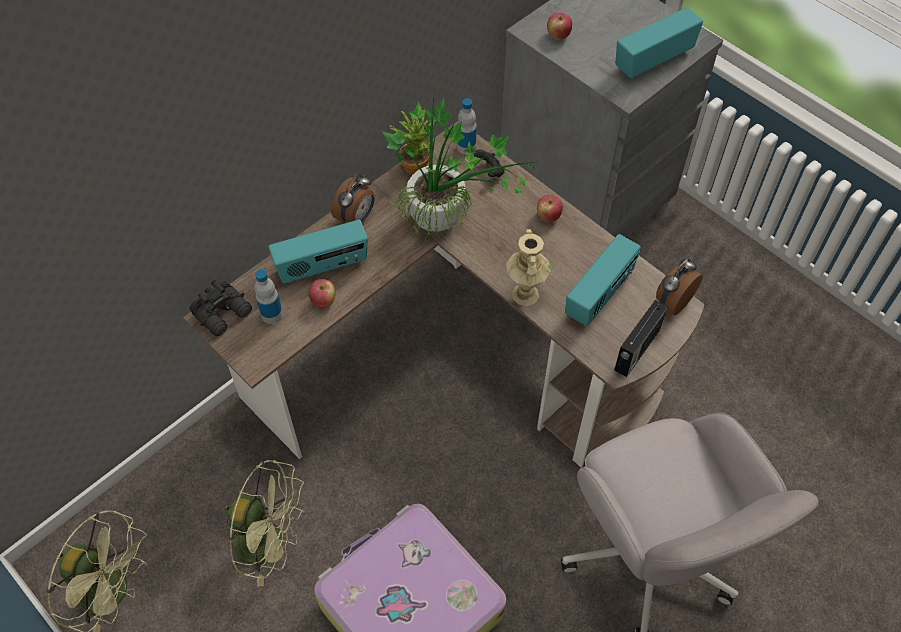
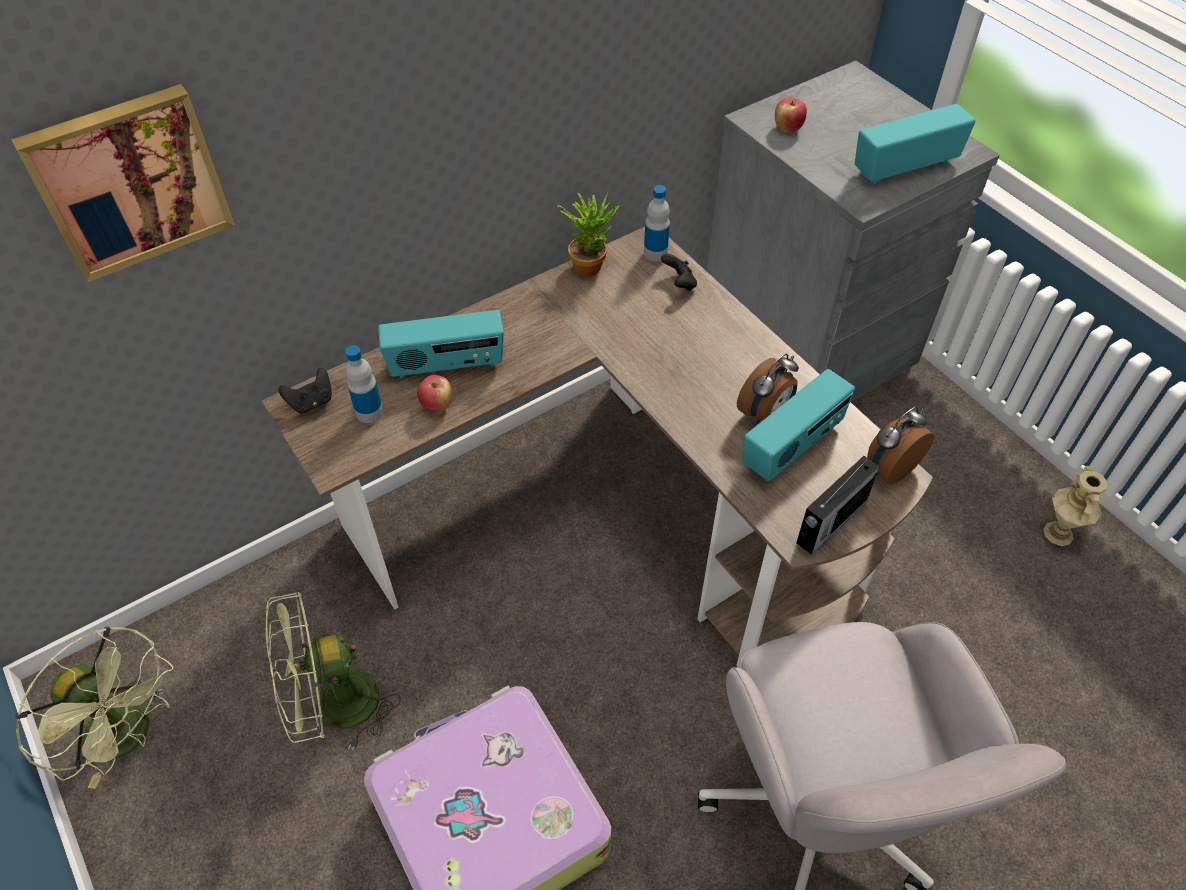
camera: 10 degrees right, 5 degrees down
black binoculars [190,280,252,336] -> black game controller [278,368,332,413]
green fan [225,460,305,587] -> green fan turned 135 degrees clockwise [266,589,401,751]
alarm clock [331,174,375,222] -> alarm clock moved to [737,353,799,424]
potted plant [382,98,541,244] -> none
beige vase [506,229,551,306] -> beige vase moved to [1043,466,1108,546]
apple [537,195,563,222] -> none
none -> picture [11,84,235,283]

